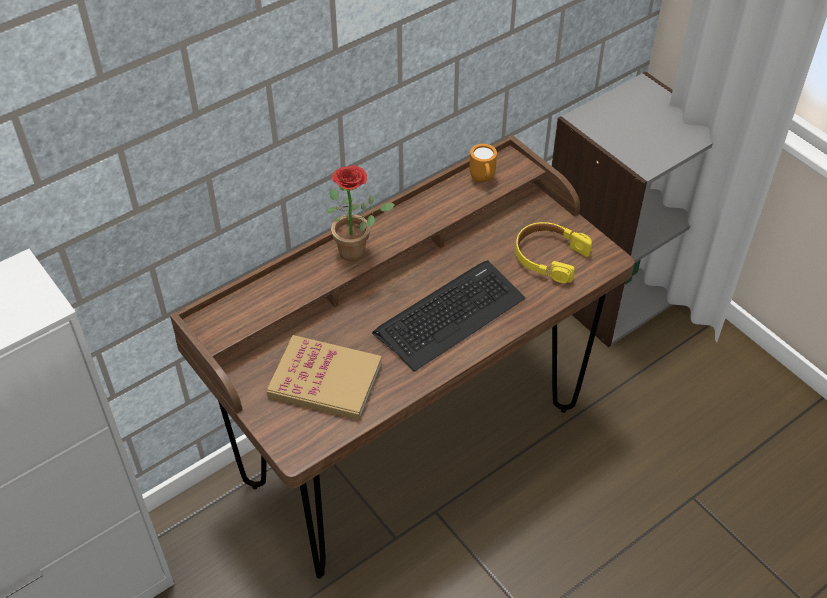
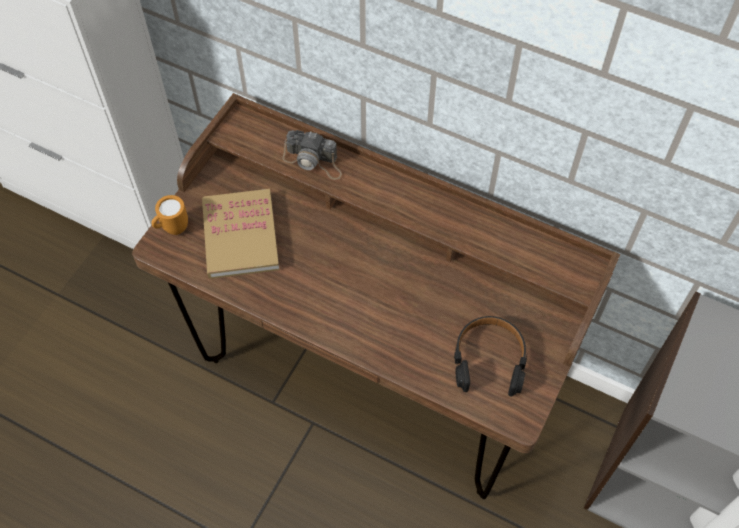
camera: 65 degrees right, 10 degrees up
potted plant [327,165,395,261] -> none
keyboard [372,260,525,372] -> none
orange mug [469,144,497,182] -> orange mug moved to [151,195,188,235]
yellow headphones [516,222,592,283] -> black headphones [454,316,527,397]
none -> camera [283,130,342,180]

